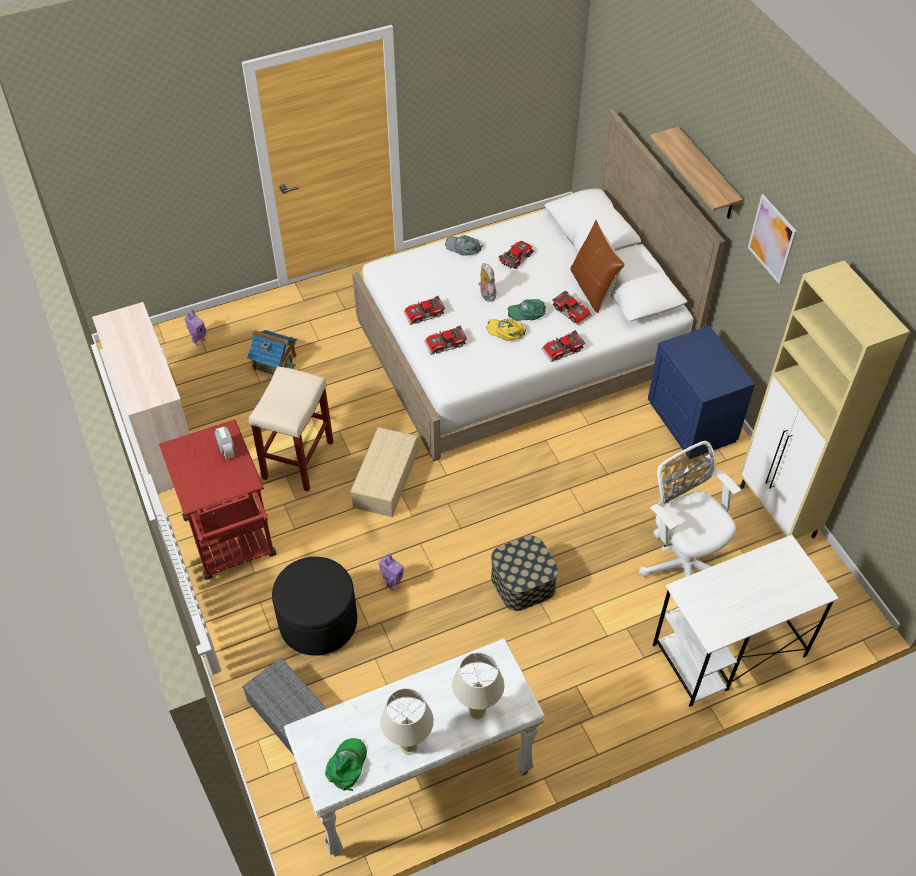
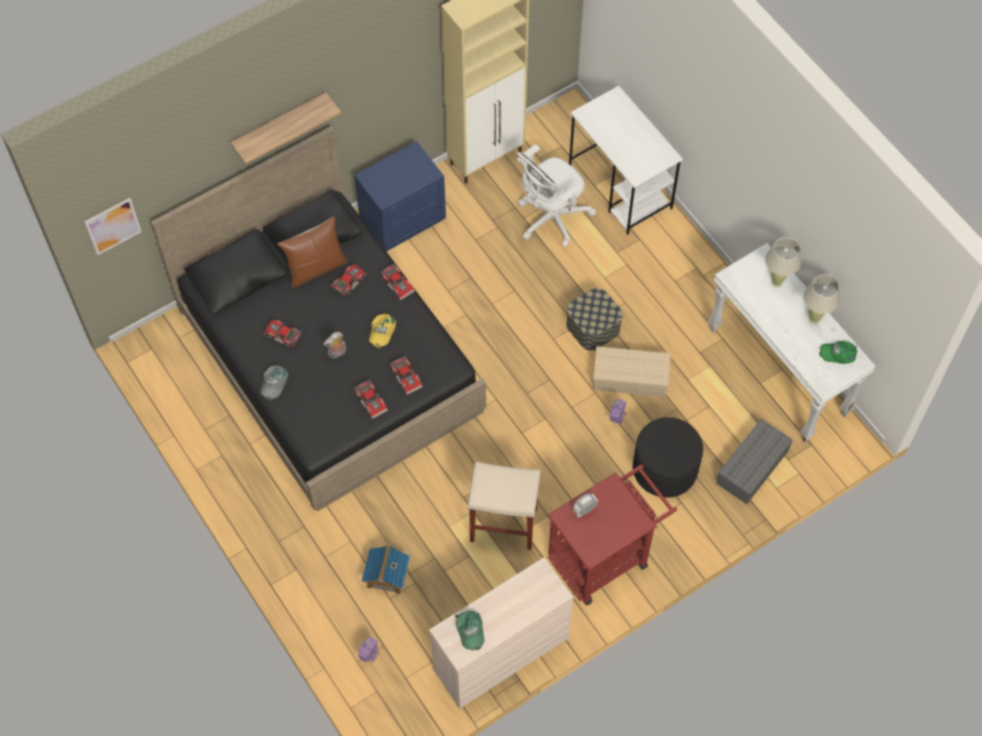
camera: 100 degrees left, 10 degrees up
beige storage box [350,427,418,517] -> beige storage box moved to [593,346,671,397]
white bed [352,109,725,462] -> black bed [151,126,486,511]
green cap [508,299,546,321] -> green cap moved to [455,611,484,650]
picture [748,194,797,284] -> picture moved to [85,198,142,255]

